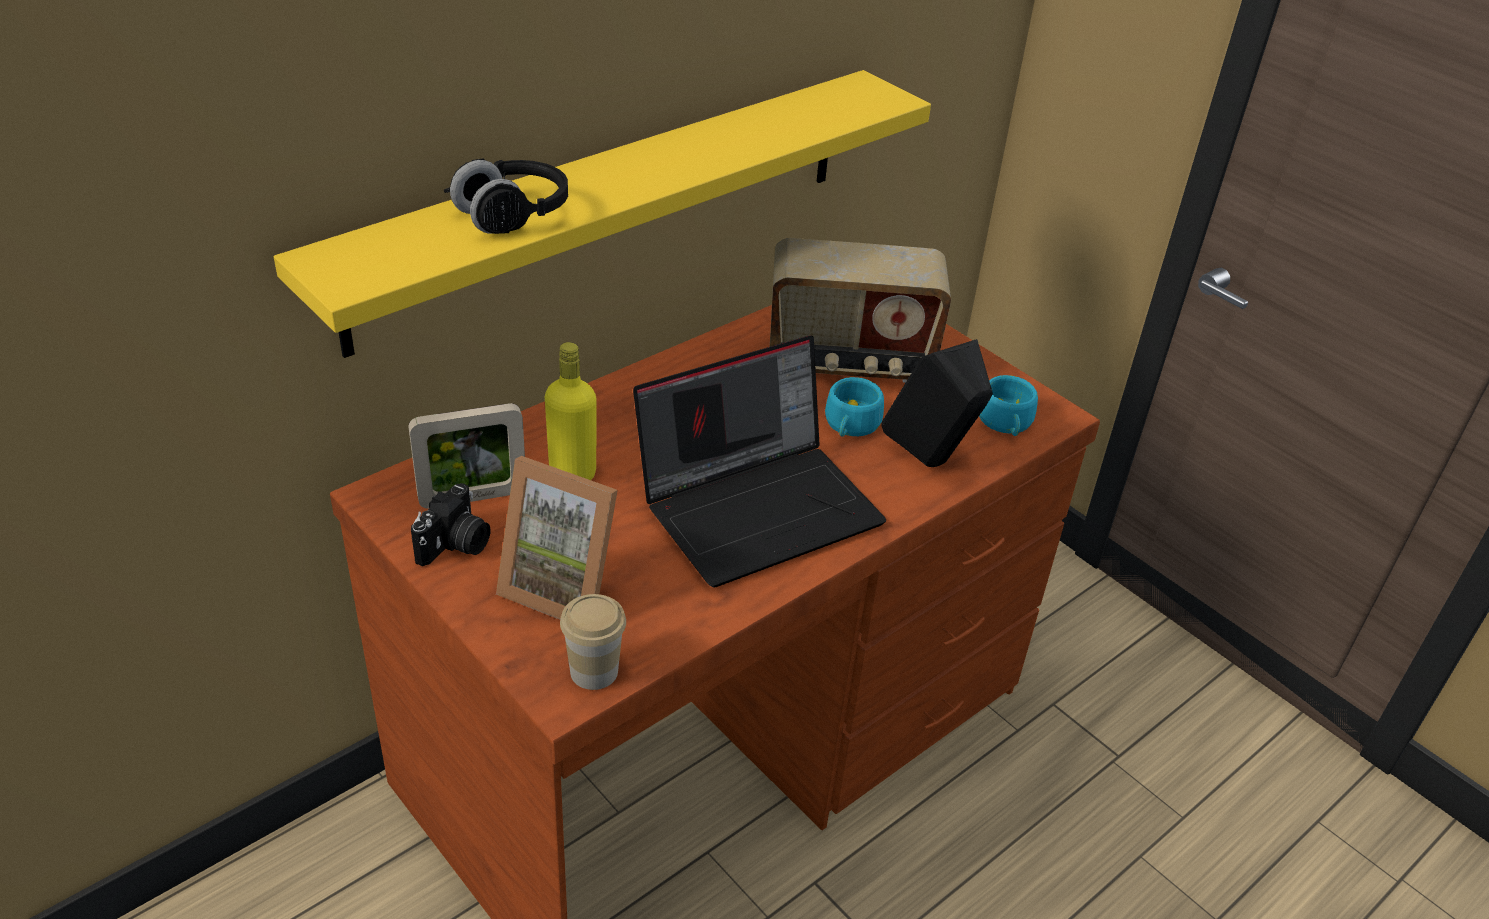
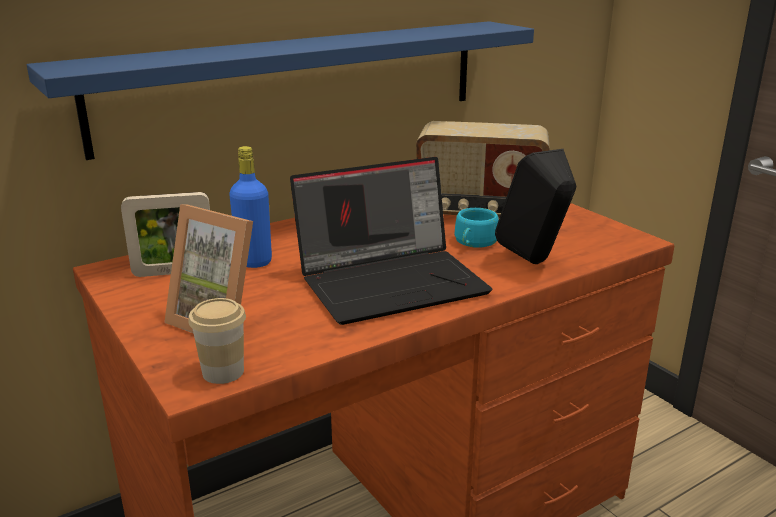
camera: 10 degrees right, 15 degrees down
yellow shelf [274,70,931,358] -> blue shelf [27,21,534,160]
camera [411,483,490,566] -> none
black headphones [444,158,568,234] -> none
yellow bottle [545,342,597,480] -> blue bottle [229,146,272,268]
turquoise cup [979,375,1038,436] -> none

